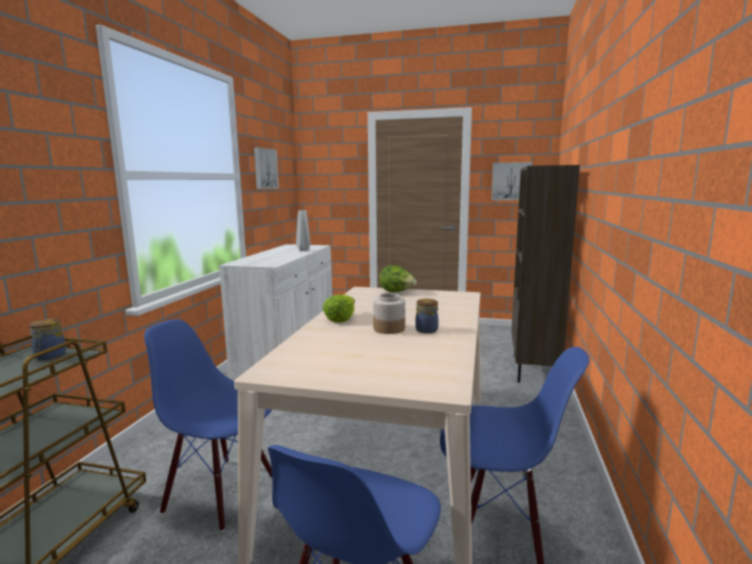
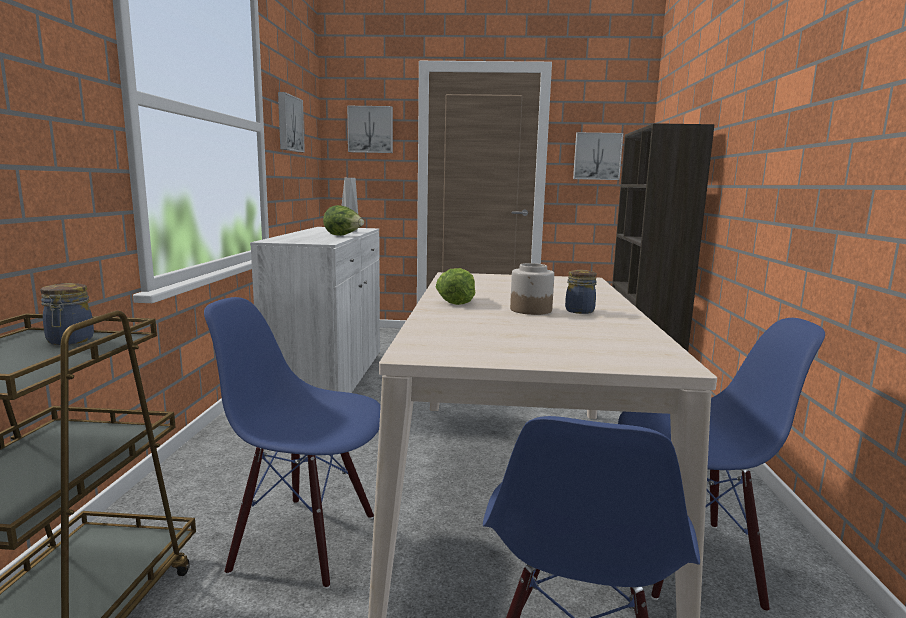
camera: 10 degrees left, 0 degrees up
lettuce [379,266,417,292] -> lettuce moved to [323,205,364,236]
none -> picture [347,106,393,153]

